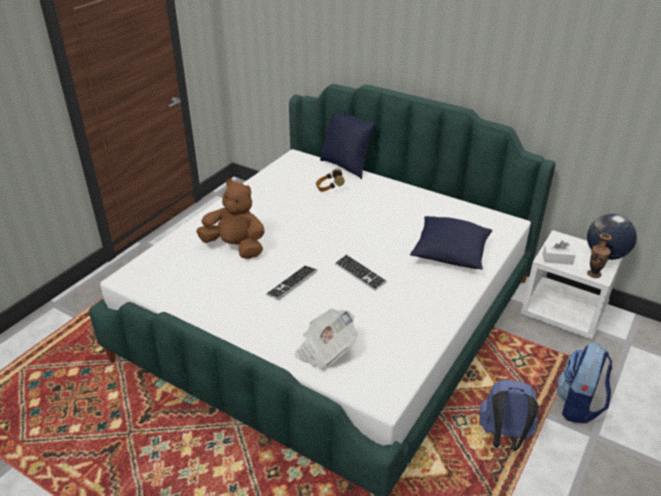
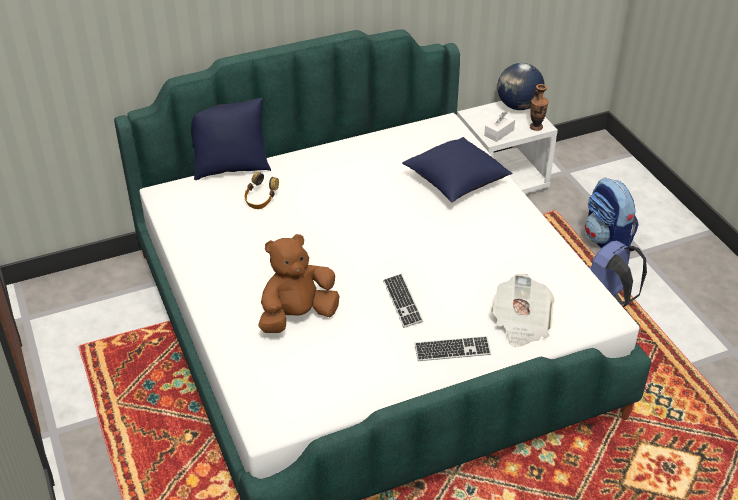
camera: 55 degrees left, 5 degrees up
keyboard [335,254,387,291] -> keyboard moved to [415,336,491,361]

